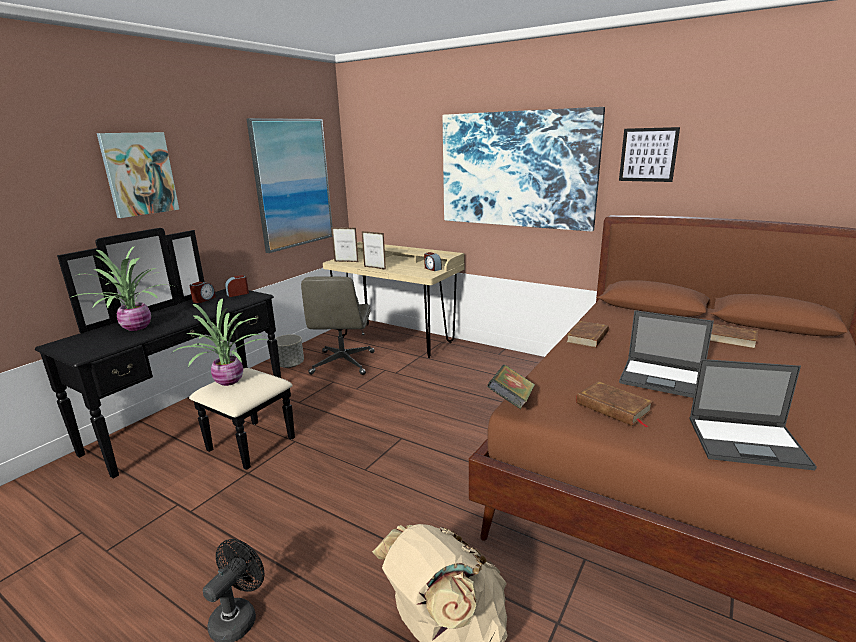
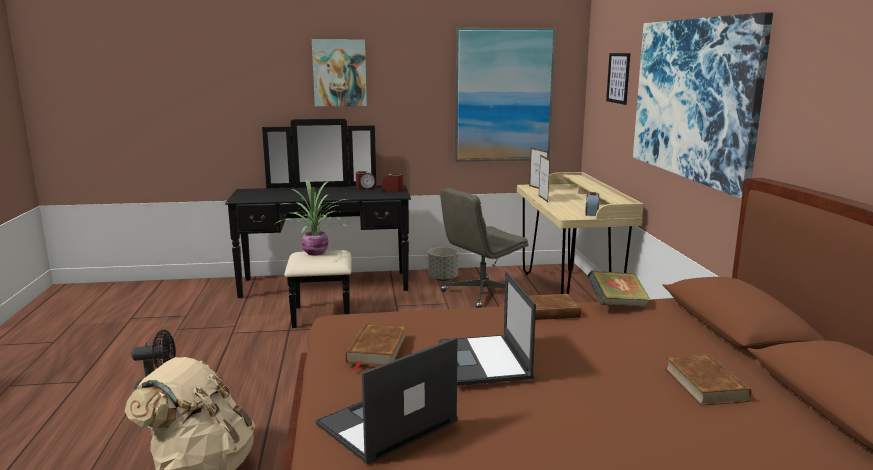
camera: 50 degrees right, 5 degrees down
potted plant [70,246,172,331] -> none
book [487,365,535,409] -> book moved to [587,271,651,307]
picture [619,127,680,182] -> picture moved to [606,53,630,105]
laptop [689,359,817,470] -> laptop turned 75 degrees clockwise [315,337,458,464]

